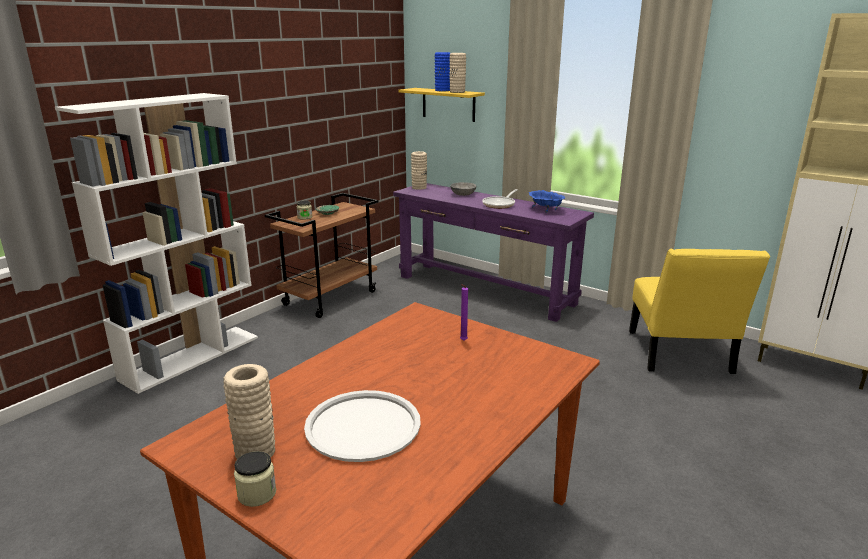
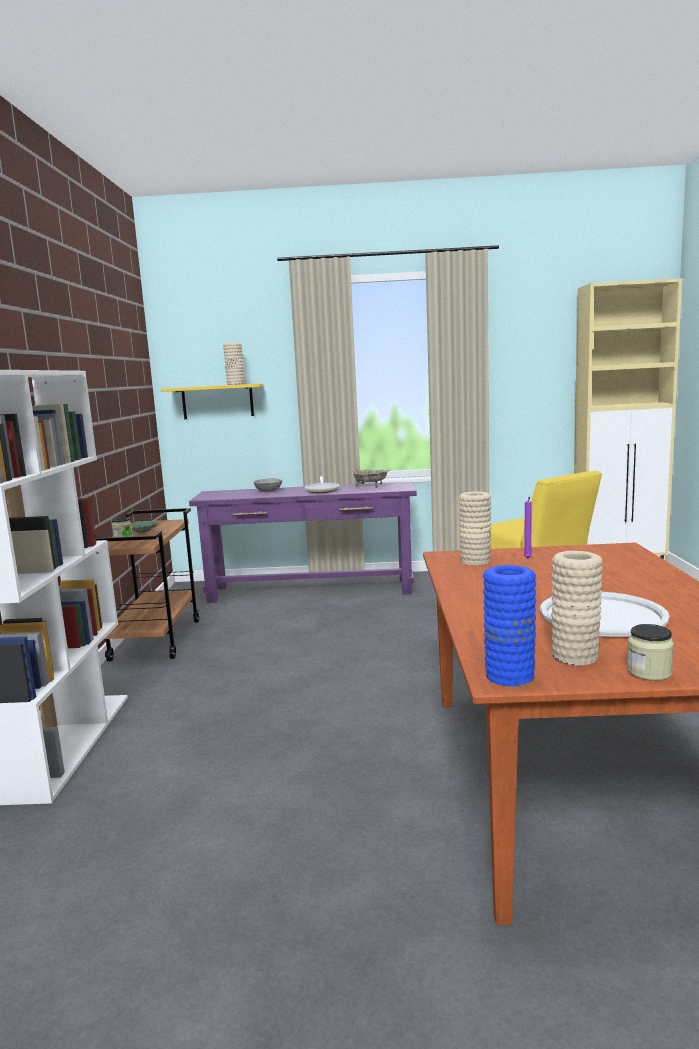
camera: 35 degrees left, 10 degrees down
beige vase [411,151,427,190] -> beige vase moved to [459,491,491,565]
blue vase [434,52,450,91] -> blue vase moved to [483,565,537,687]
blue bowl [529,190,566,213] -> beige bowl [349,469,390,488]

